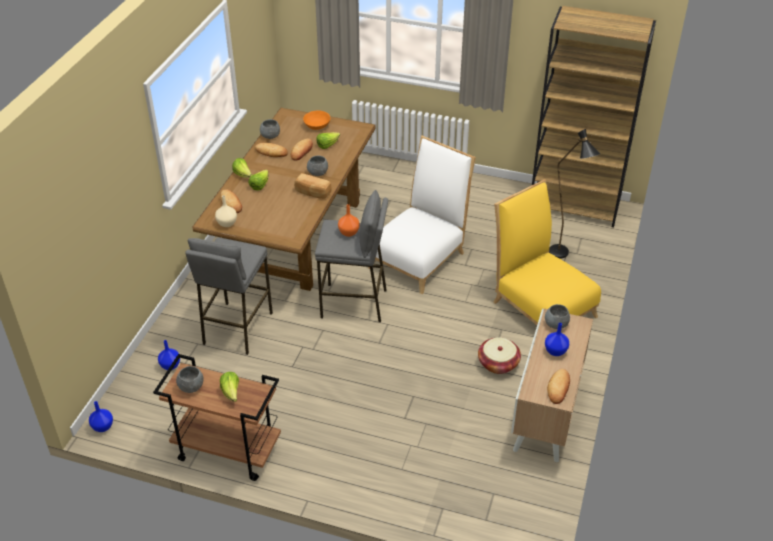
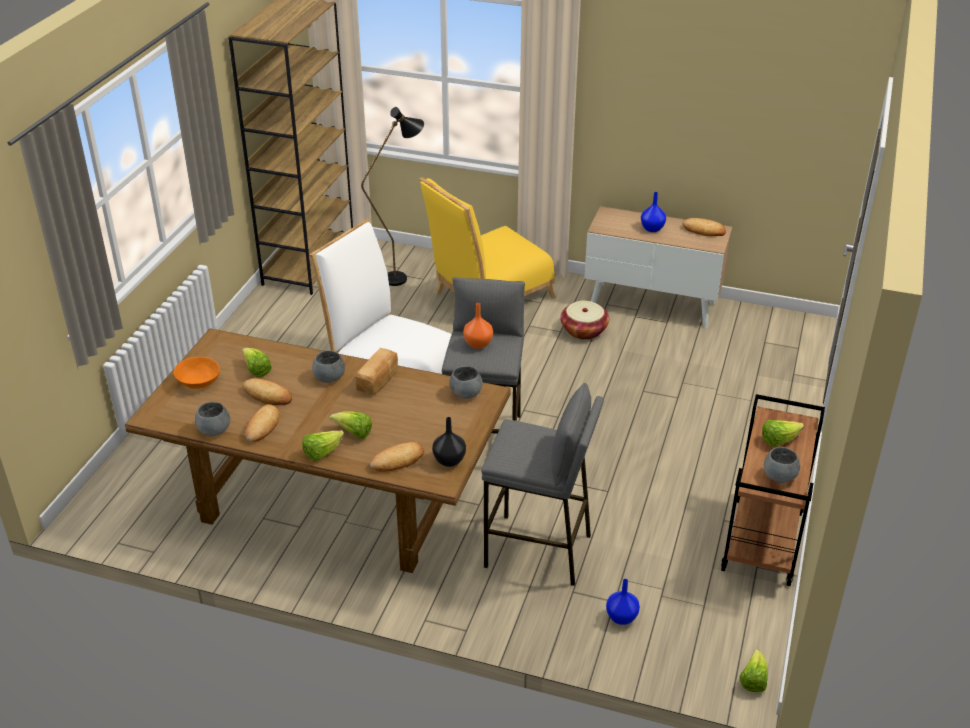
camera: 90 degrees left, 5 degrees down
blue vase [89,401,113,432] -> lettuce [739,649,768,692]
beige vase [215,195,237,227] -> black vase [432,417,466,467]
grey bowl [545,304,570,329] -> grey bowl moved to [449,366,483,399]

